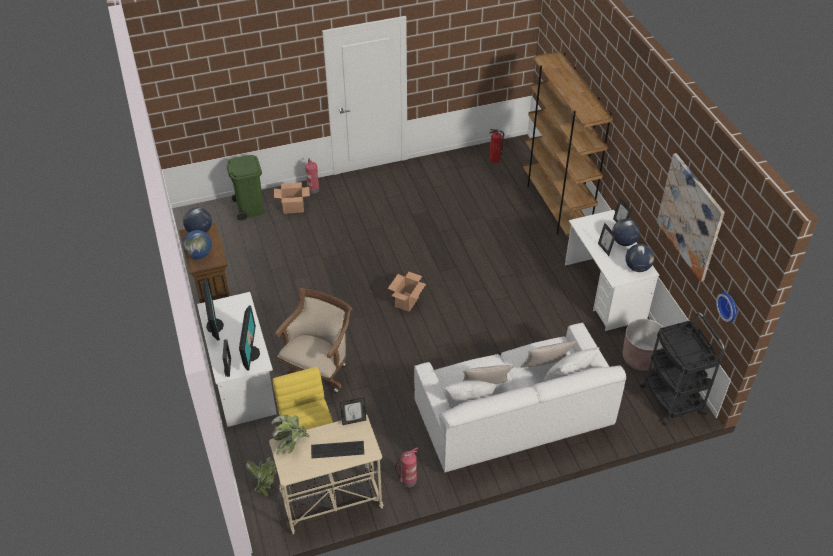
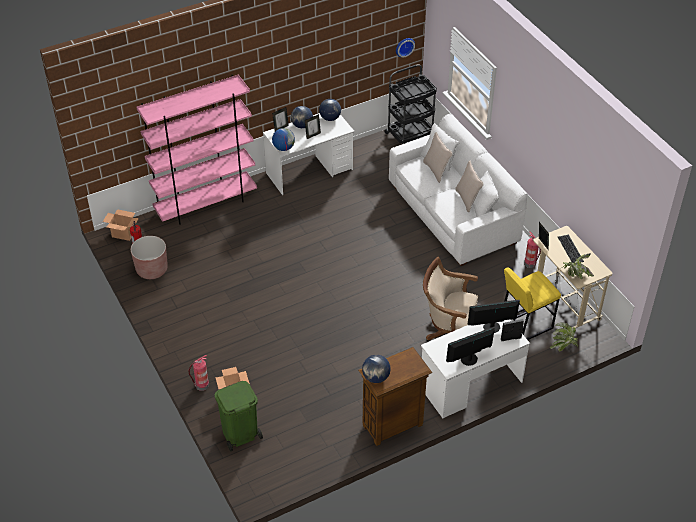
camera: 100 degrees left, 0 degrees up
globe [183,230,212,259] -> globe moved to [272,128,295,151]
cardboard box [388,272,426,312] -> cardboard box moved to [103,209,139,241]
brown bookcase [523,51,613,237] -> pink bookcase [137,75,257,225]
brown planter [623,319,663,371] -> brown planter moved to [131,236,168,279]
picture [657,153,725,282] -> none

